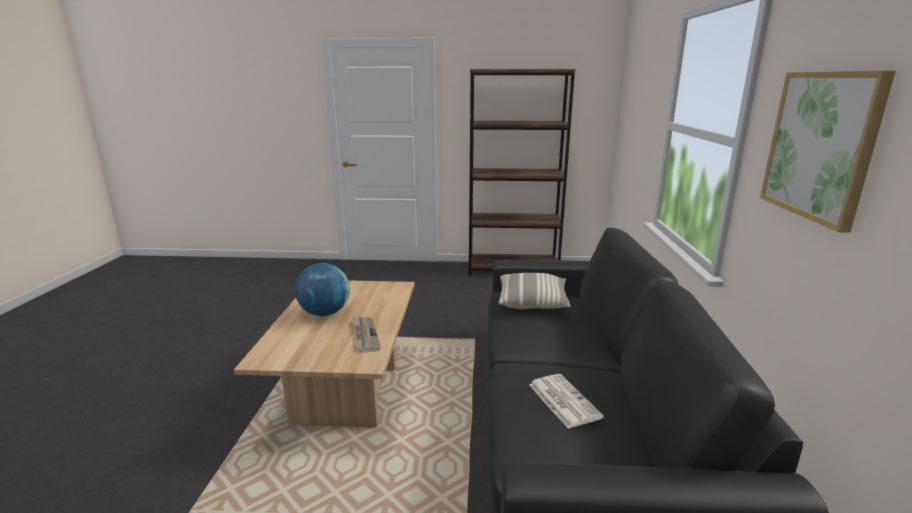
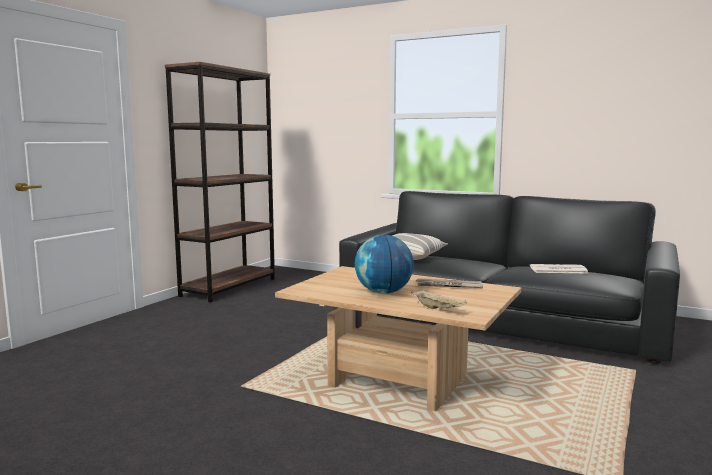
camera: 65 degrees left, 10 degrees down
picture [760,70,896,233] -> none
none -> beige tray [411,290,467,309]

